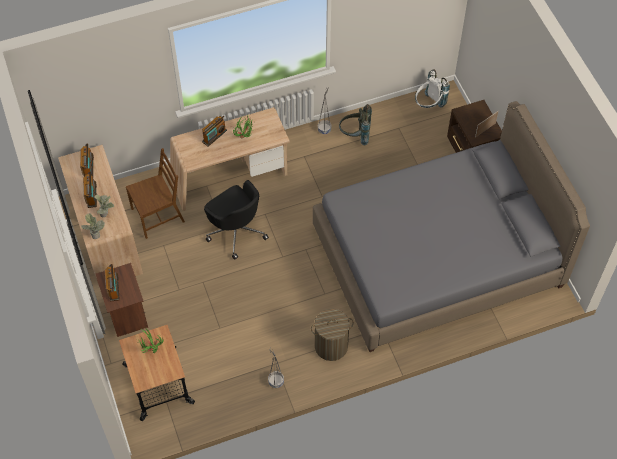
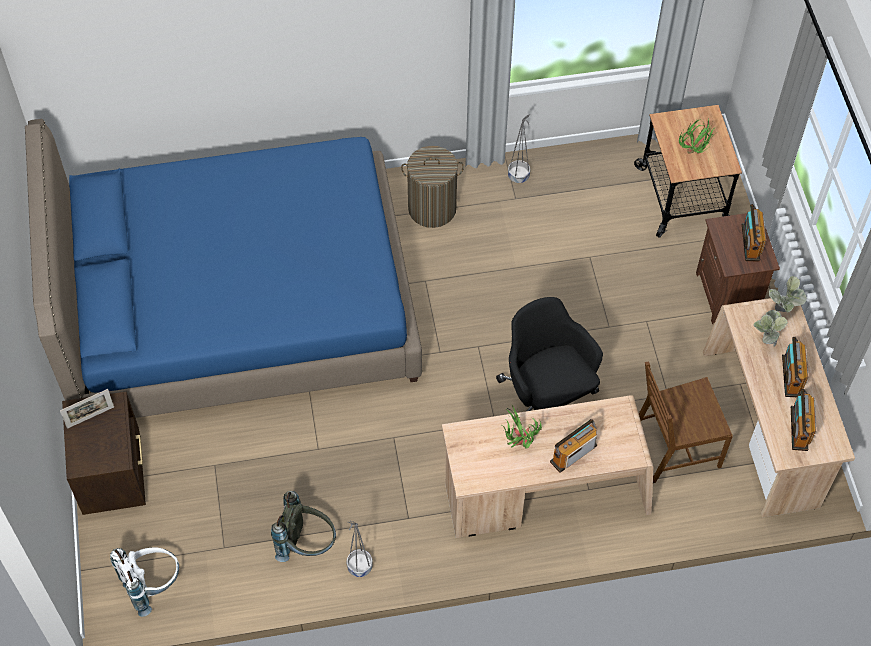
camera: 170 degrees left, 0 degrees up
grey bed [313,101,590,352] -> blue bed [25,119,422,418]

